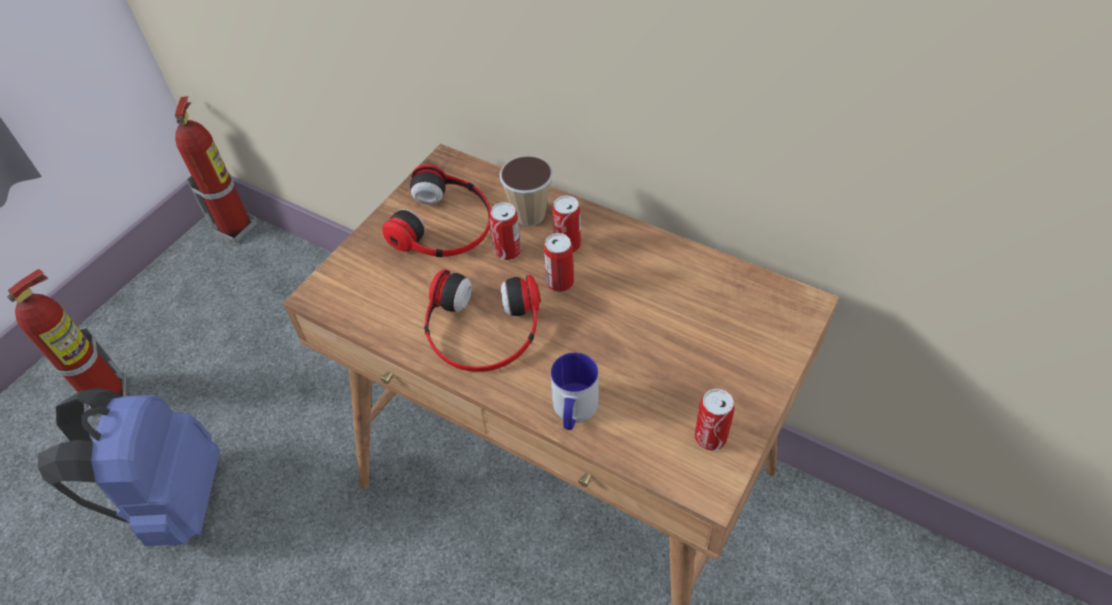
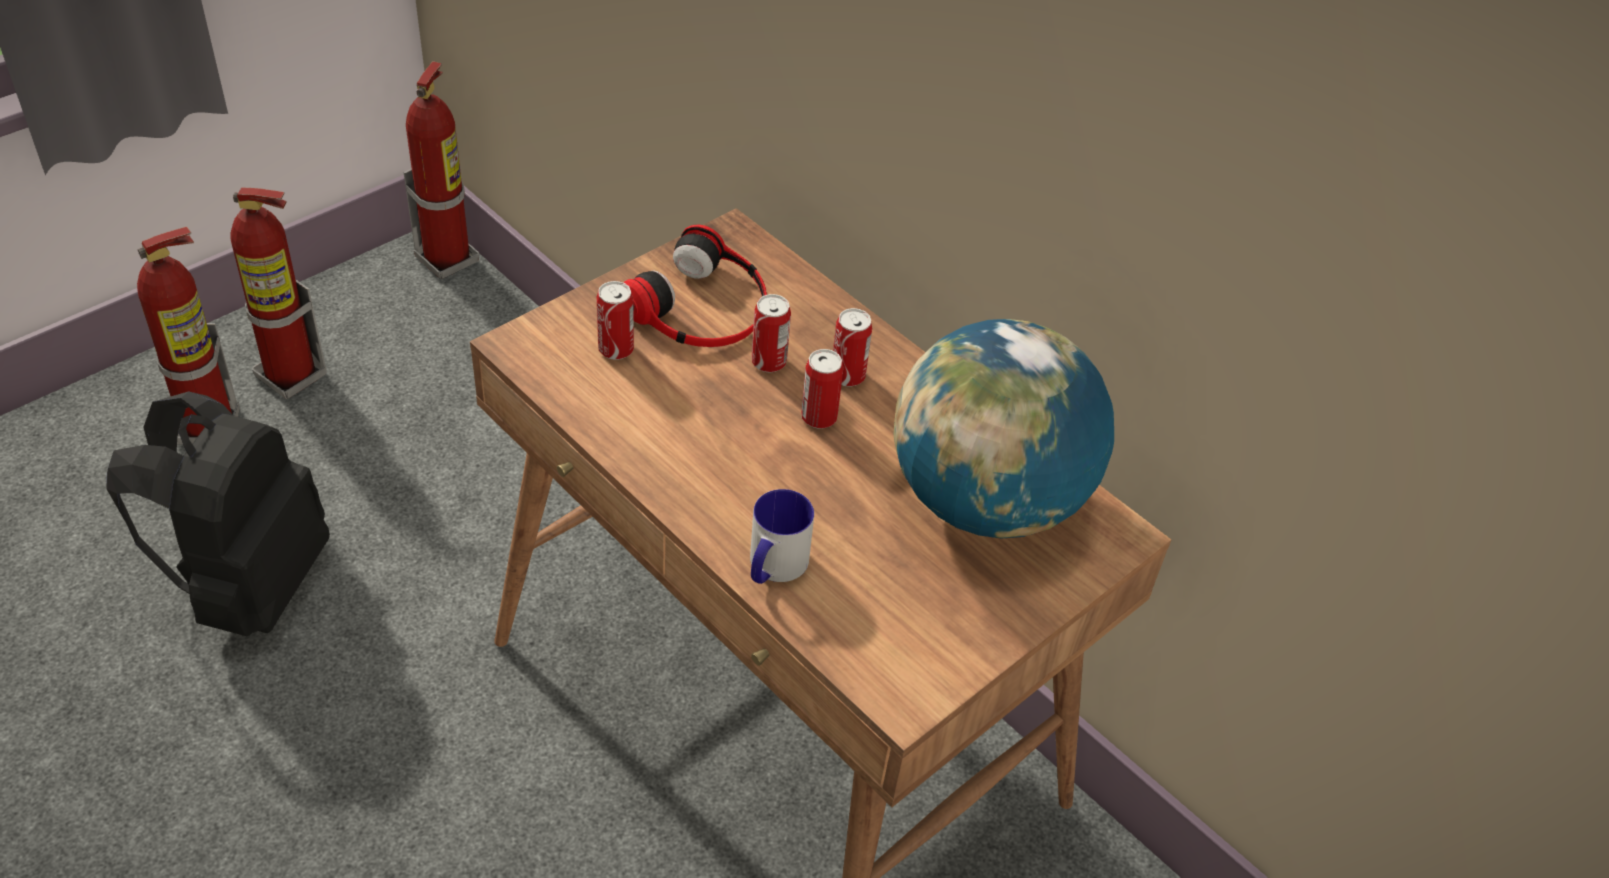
camera: 10 degrees right, 5 degrees down
blue backpack [38,388,220,546] -> black backpack [106,391,330,636]
headphones [424,269,541,372] -> none
cup [499,156,553,226] -> none
can [695,389,734,451] -> can moved to [596,281,634,360]
none -> fire extinguisher [231,187,327,399]
none -> globe [893,319,1114,538]

